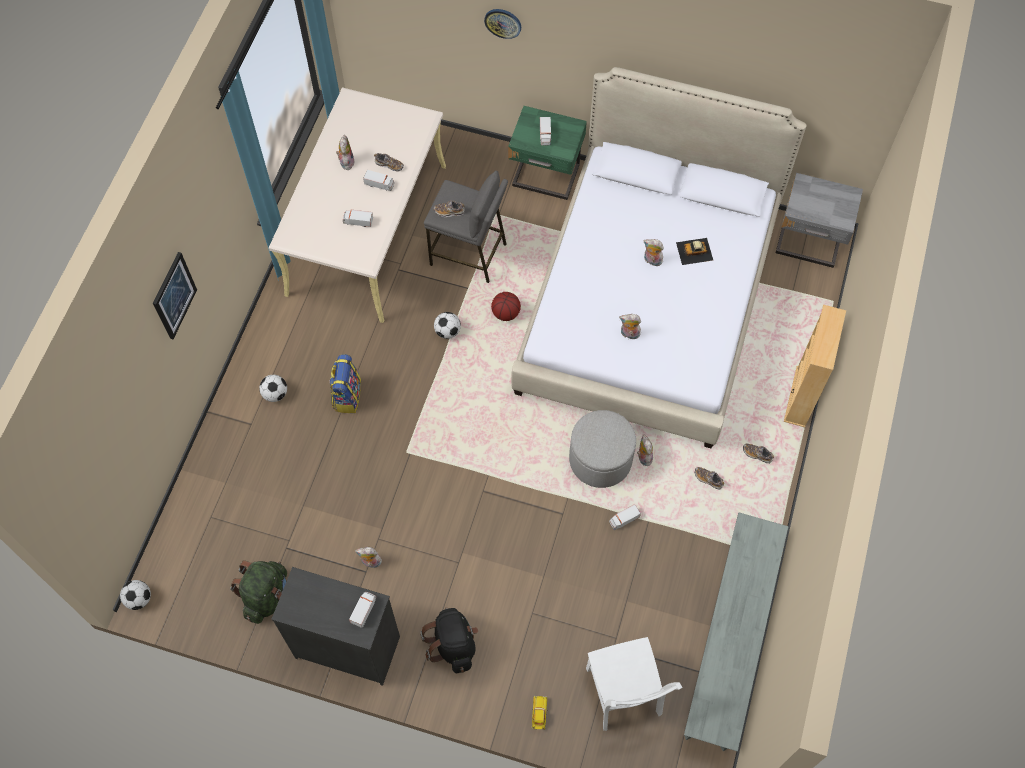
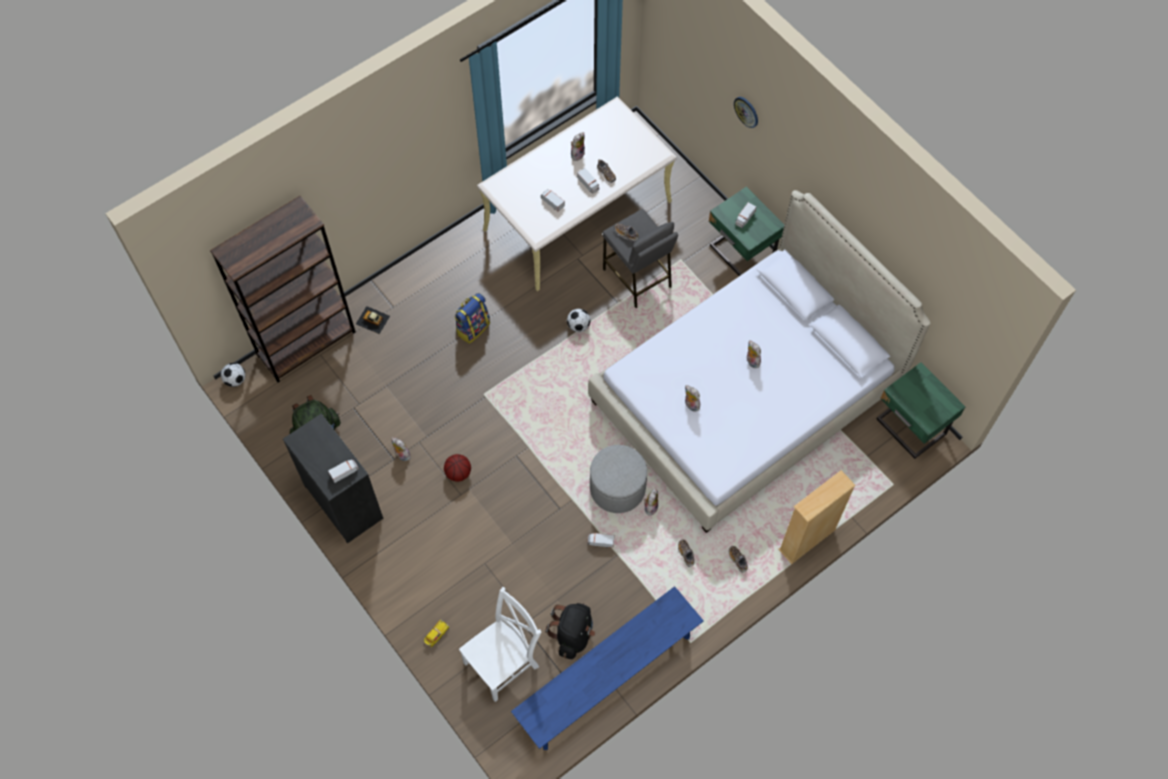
camera: 35 degrees right, 0 degrees up
picture [153,252,197,339] -> none
football [259,375,287,402] -> none
black backpack [420,607,478,673] -> black backpack moved to [545,603,595,659]
basketball [491,292,521,321] -> basketball moved to [444,454,471,482]
white chair [586,637,683,731] -> white chair turned 150 degrees counterclockwise [459,587,541,702]
toy car [676,238,713,265] -> toy car moved to [356,306,390,334]
grey bench [684,512,788,751] -> blue bench [511,586,704,750]
grey nightstand [776,173,863,268] -> green nightstand [877,362,965,459]
none -> brown bookcase [210,196,356,383]

